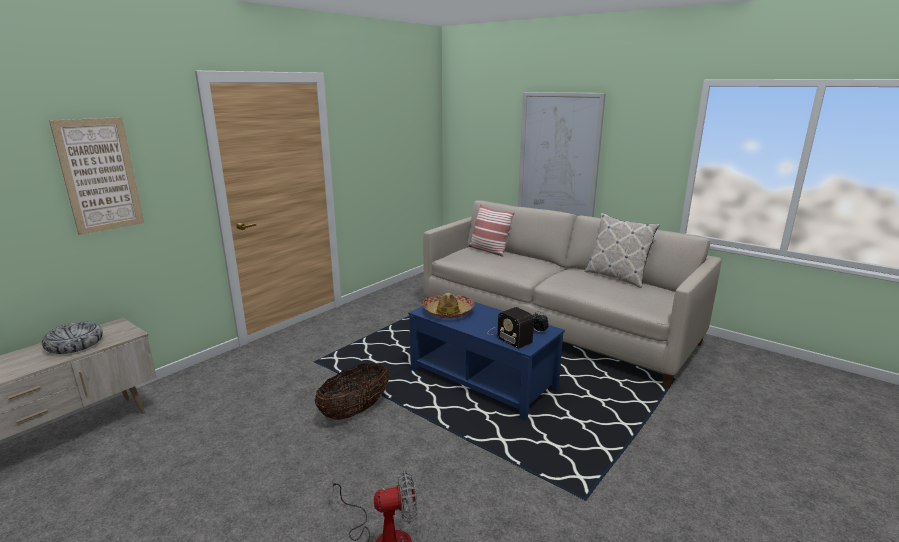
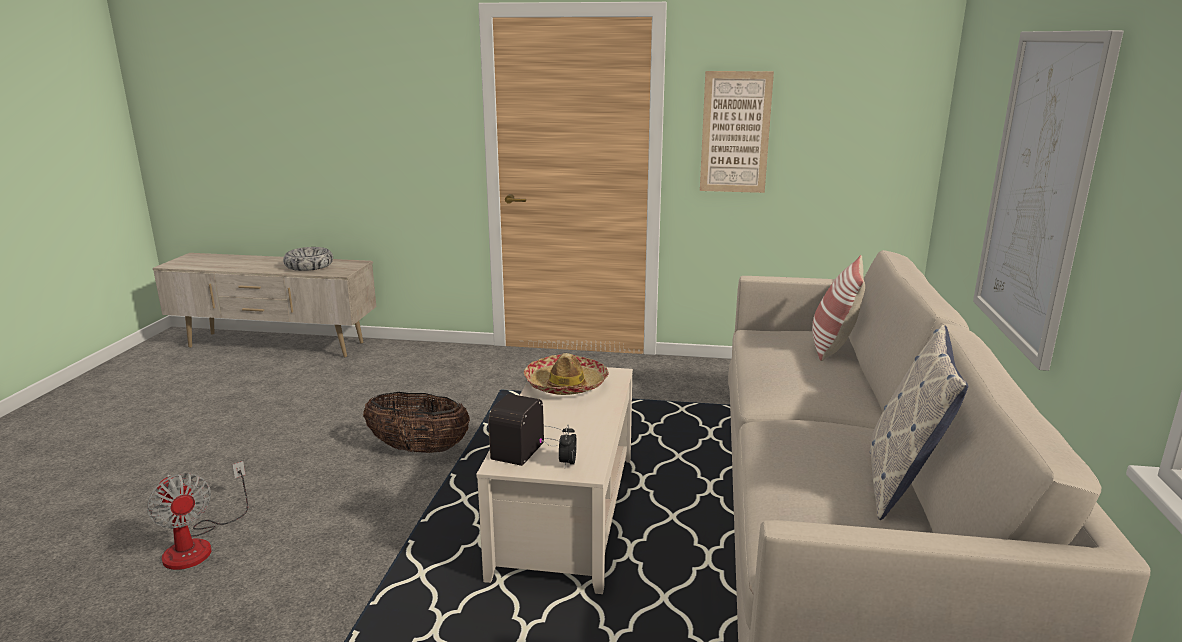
camera: 60 degrees right, 0 degrees up
picture [49,117,144,235] -> picture moved to [700,71,774,193]
blue coffee table [408,302,565,421] -> beige coffee table [476,367,633,594]

